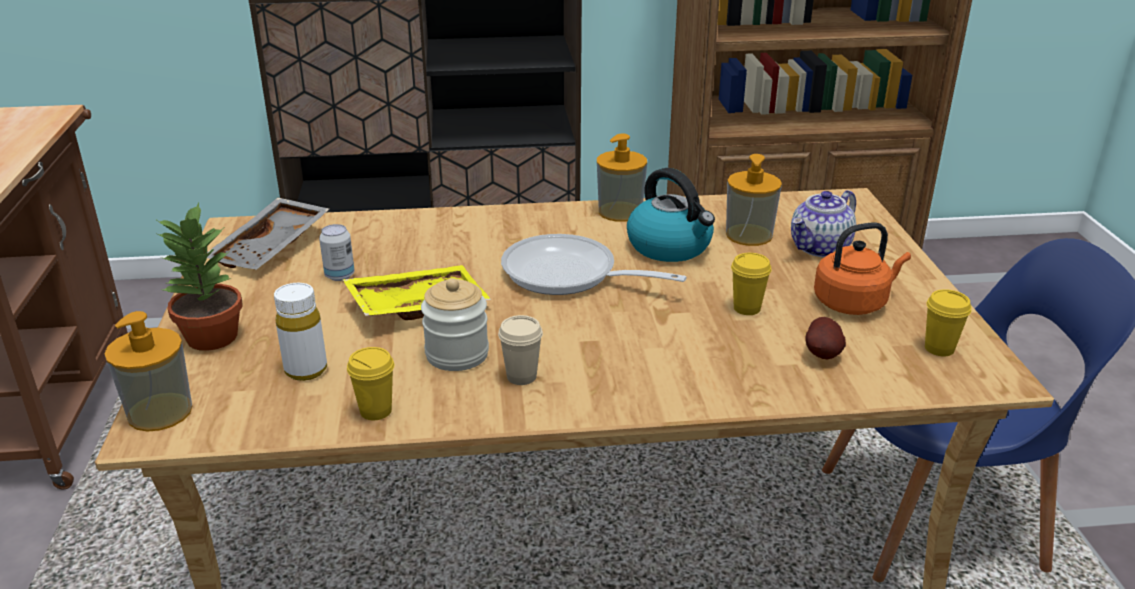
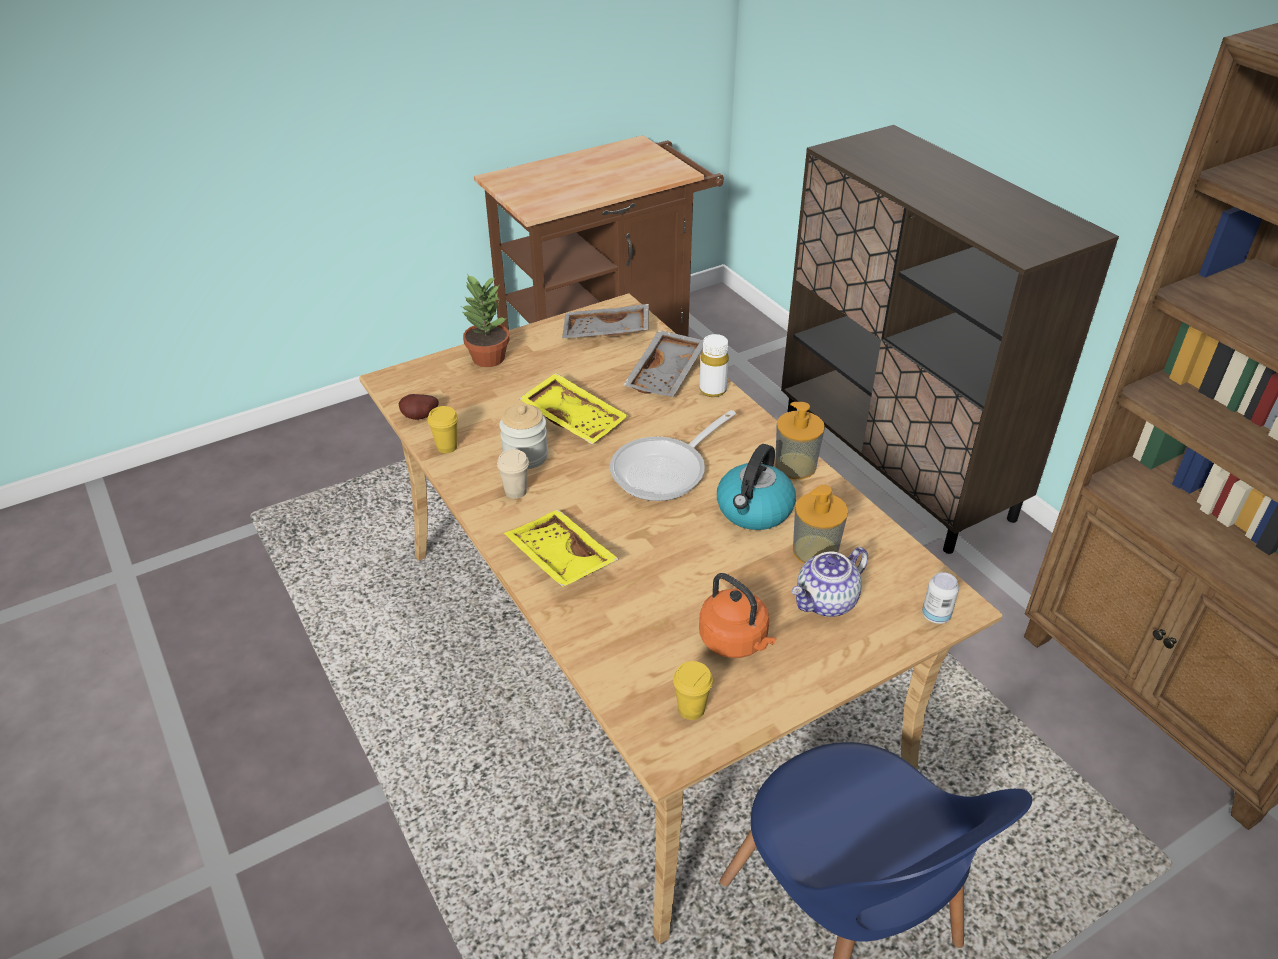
camera: 65 degrees right, 10 degrees up
soap dispenser [104,311,192,432] -> none
white bottle [274,283,327,381] -> white bottle moved to [699,334,729,397]
can [319,224,355,281] -> can moved to [922,572,959,624]
frying pan [501,234,687,295] -> frying pan turned 135 degrees counterclockwise [610,410,736,501]
yellow cup [731,253,771,315] -> none
teapot [791,190,856,257] -> teapot turned 60 degrees counterclockwise [792,547,868,617]
potato [805,317,846,359] -> potato moved to [399,394,439,420]
none -> yellow tray [504,510,619,587]
none -> grey tray [623,330,703,397]

